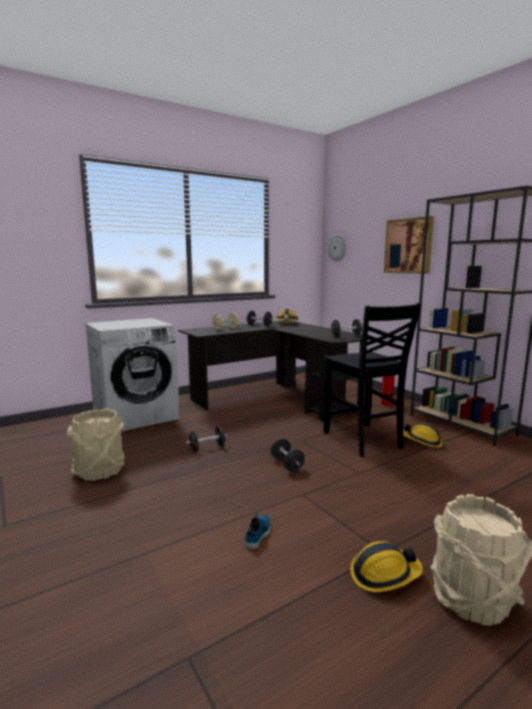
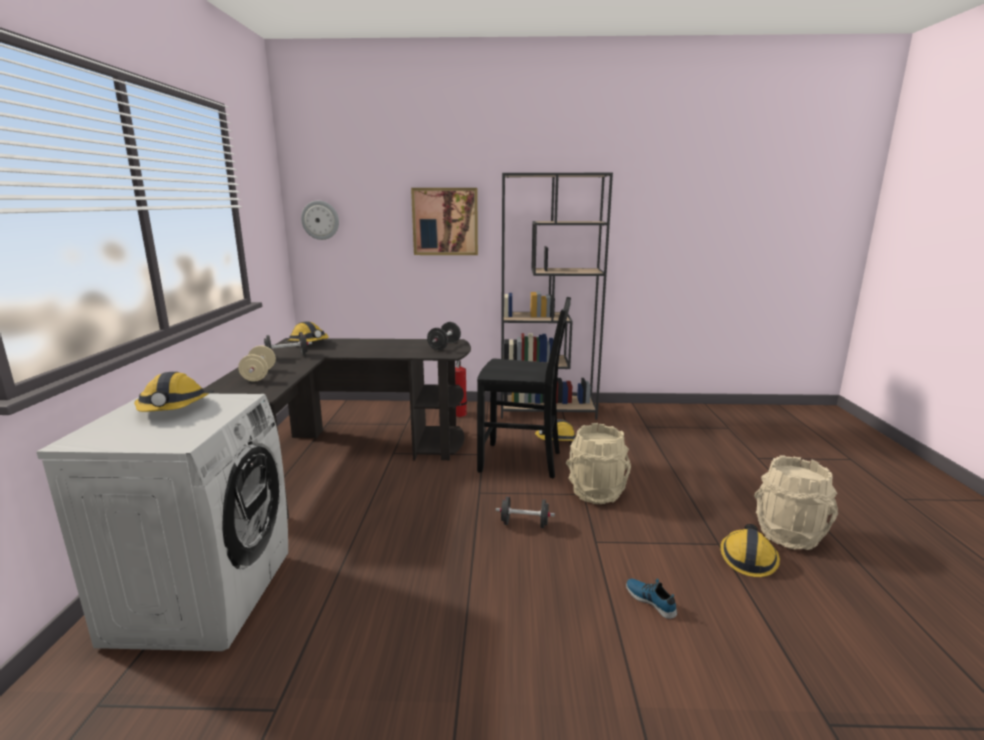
camera: 55 degrees left, 5 degrees up
beige bucket [67,409,125,480] -> beige bucket moved to [566,423,631,504]
black dumbbell [186,427,227,452] -> none
none -> hard hat [134,372,209,412]

